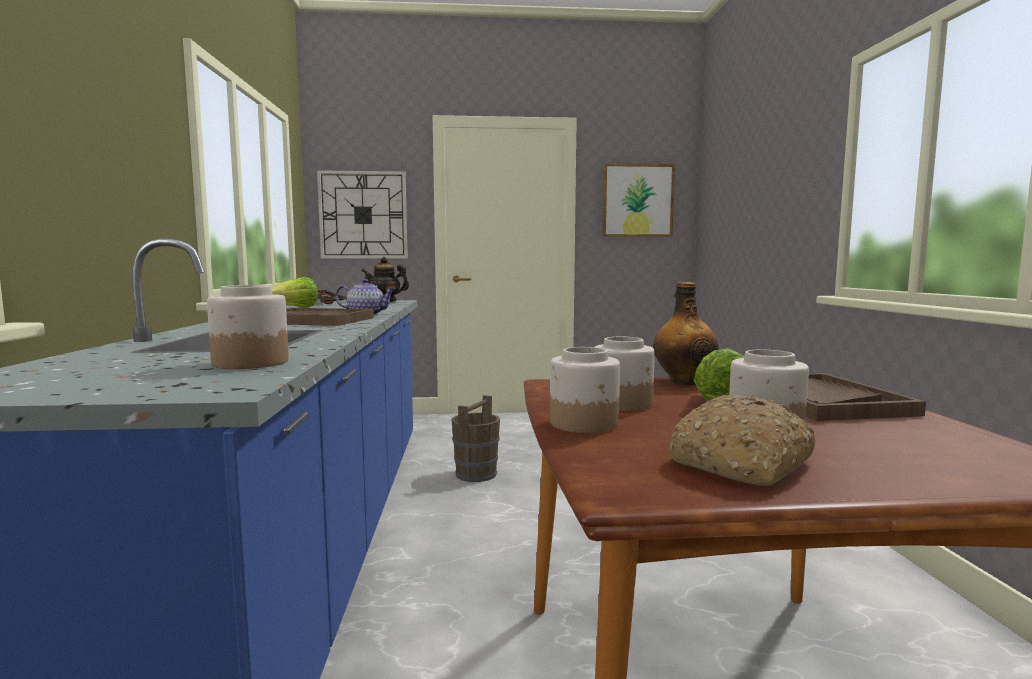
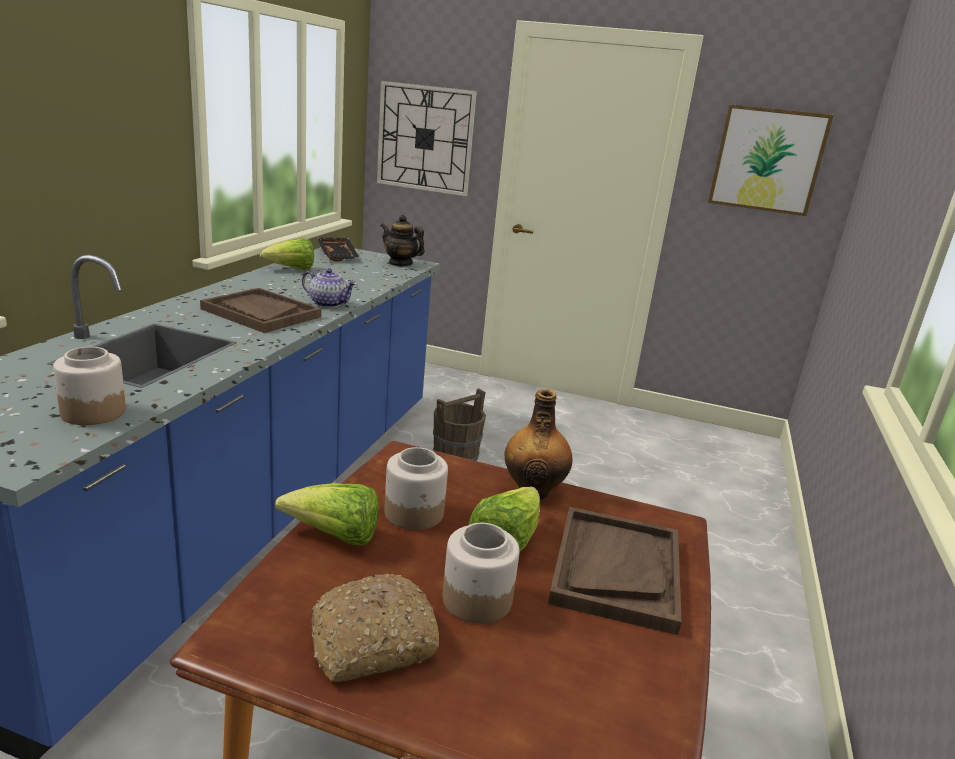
camera: 20 degrees right, 15 degrees up
jar [550,347,620,433] -> lettuce [275,483,379,546]

